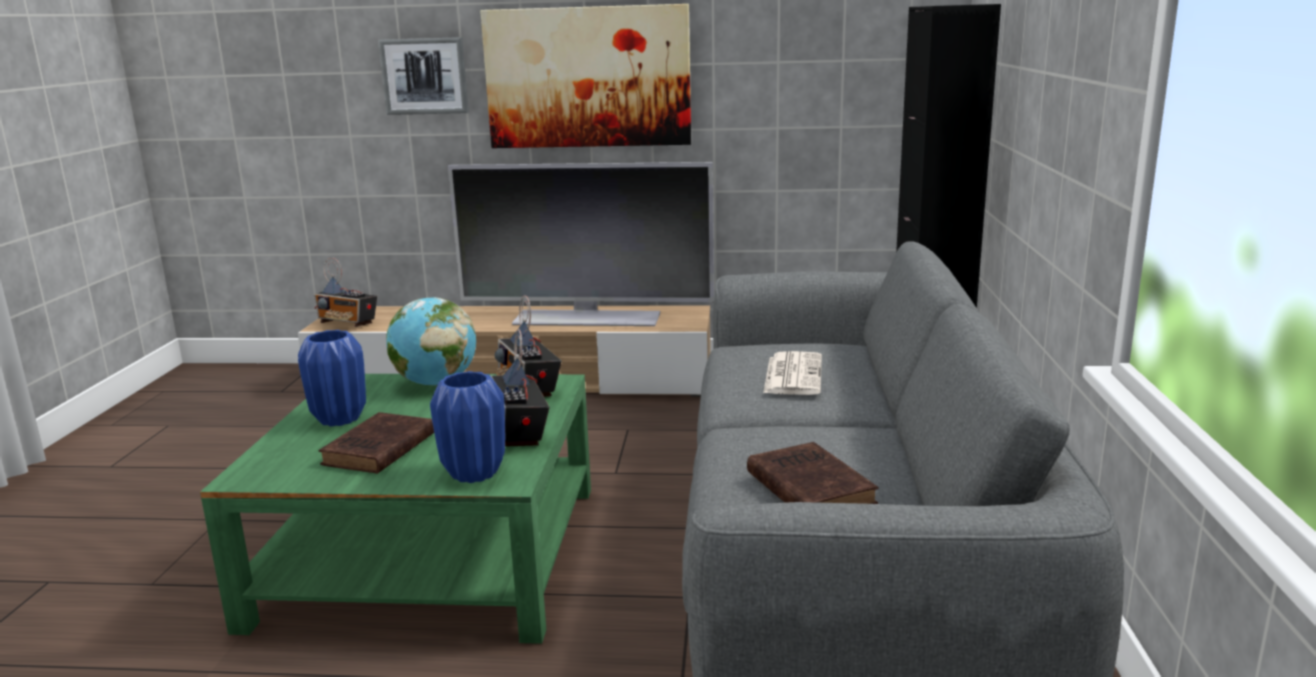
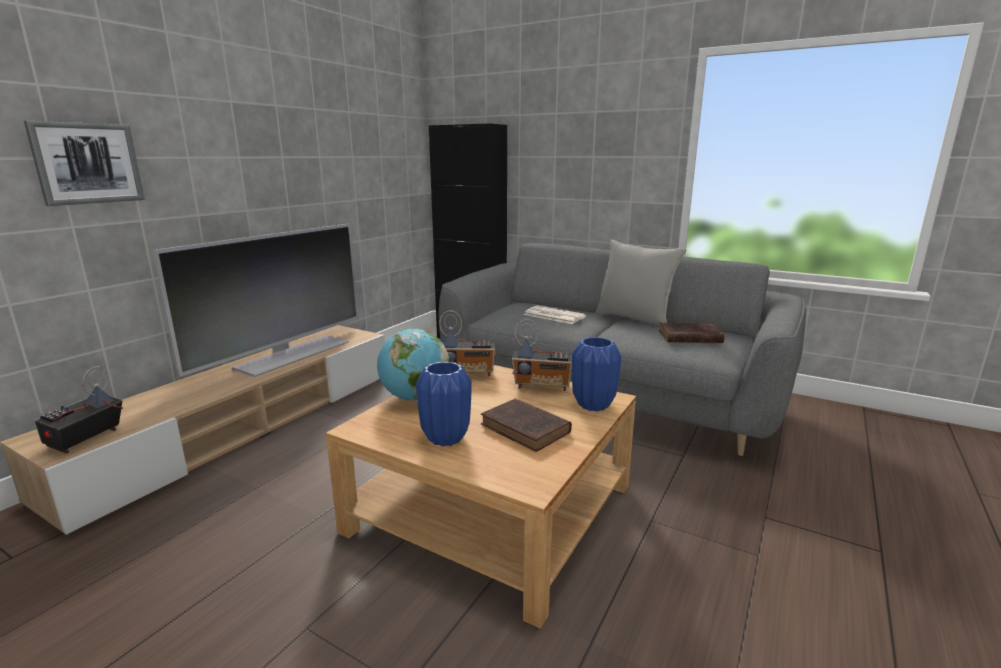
camera: 65 degrees left, 0 degrees up
green coffee table [200,374,591,644] -> beige coffee table [326,365,636,629]
radio [314,257,377,327] -> radio turned 150 degrees clockwise [34,366,123,454]
picture [480,4,691,148] -> none
none -> grey pillow [595,240,686,327]

